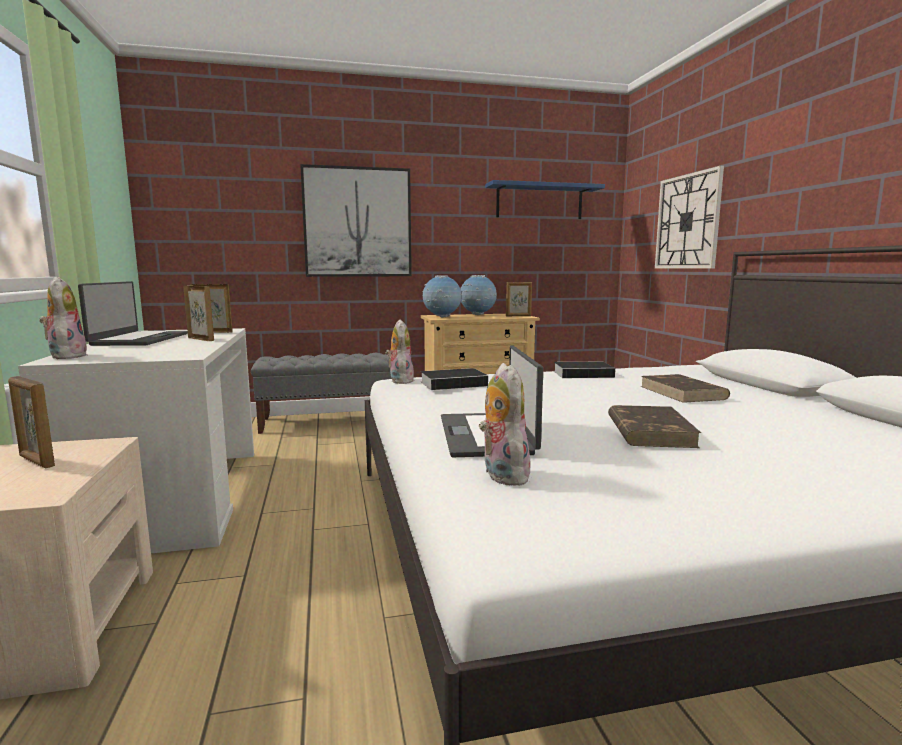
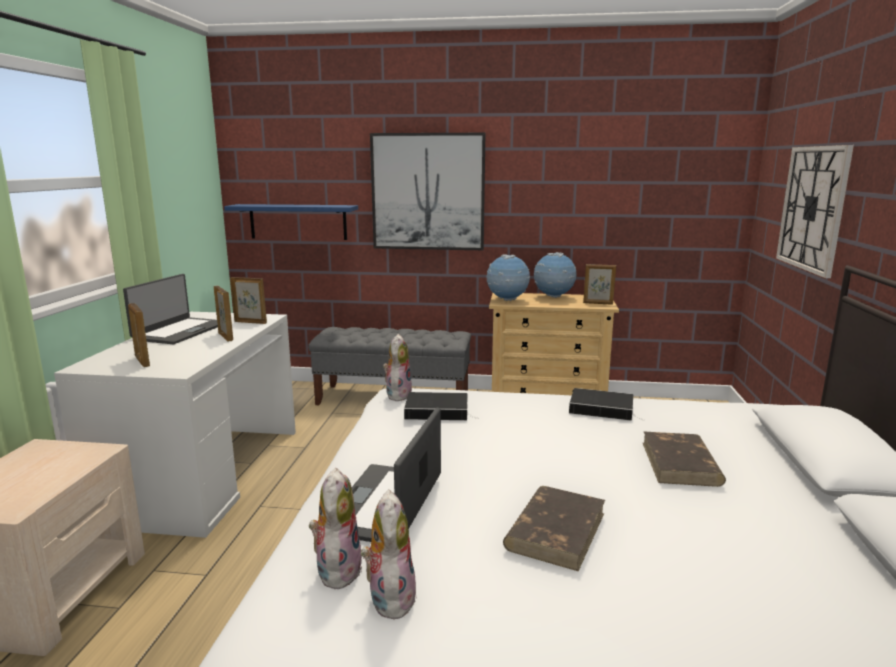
camera: 20 degrees right, 5 degrees up
picture frame [8,376,55,468] -> picture frame moved to [128,303,150,367]
plush toy [39,276,88,359] -> plush toy moved to [361,489,417,619]
blue shelf [485,180,605,219] -> blue shelf moved to [224,204,358,240]

